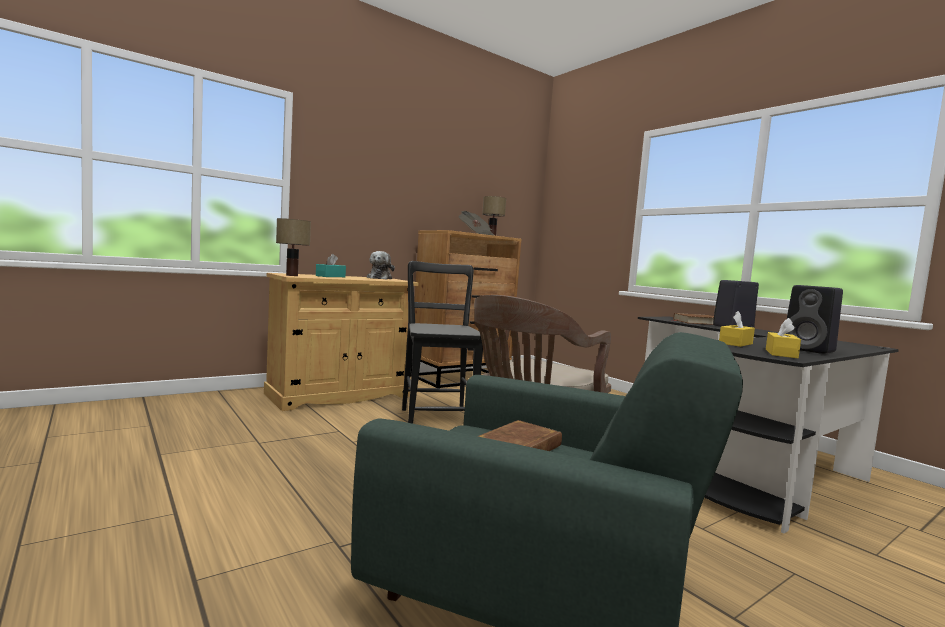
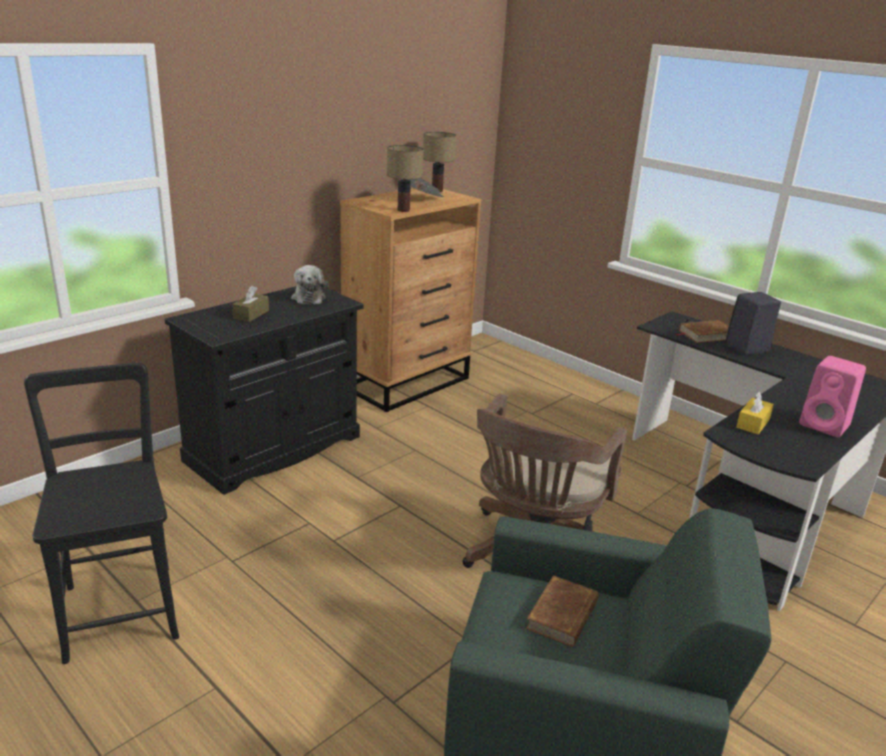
camera: 10 degrees left, 20 degrees up
beige cabinet [264,273,418,411] -> black cabinet [164,286,364,495]
table lamp [276,218,311,276] -> table lamp moved to [387,145,424,212]
turquoise tissue box [316,254,346,277] -> brown tissue box [232,286,269,322]
black chair [402,261,483,424] -> black chair moved to [24,363,179,664]
yellow tissue box [766,318,801,358] -> none
black speaker [786,285,843,354] -> pink speaker [799,356,866,437]

